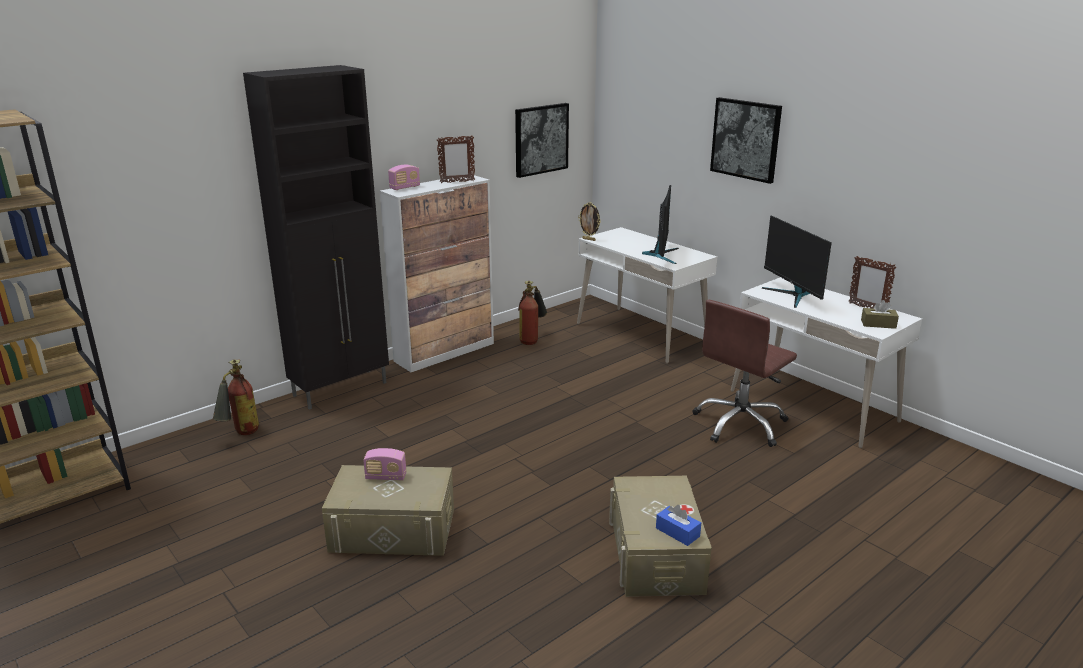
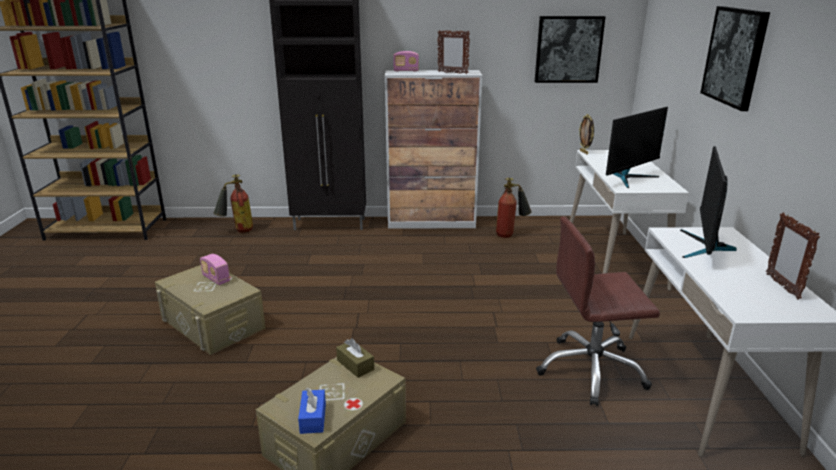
camera: 40 degrees right, 0 degrees up
brown tissue box [861,300,899,329] -> brown tissue box moved to [336,338,374,378]

